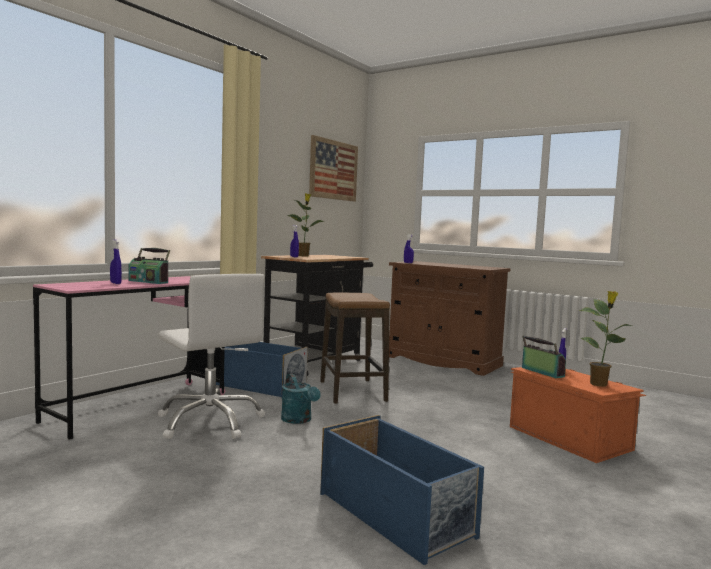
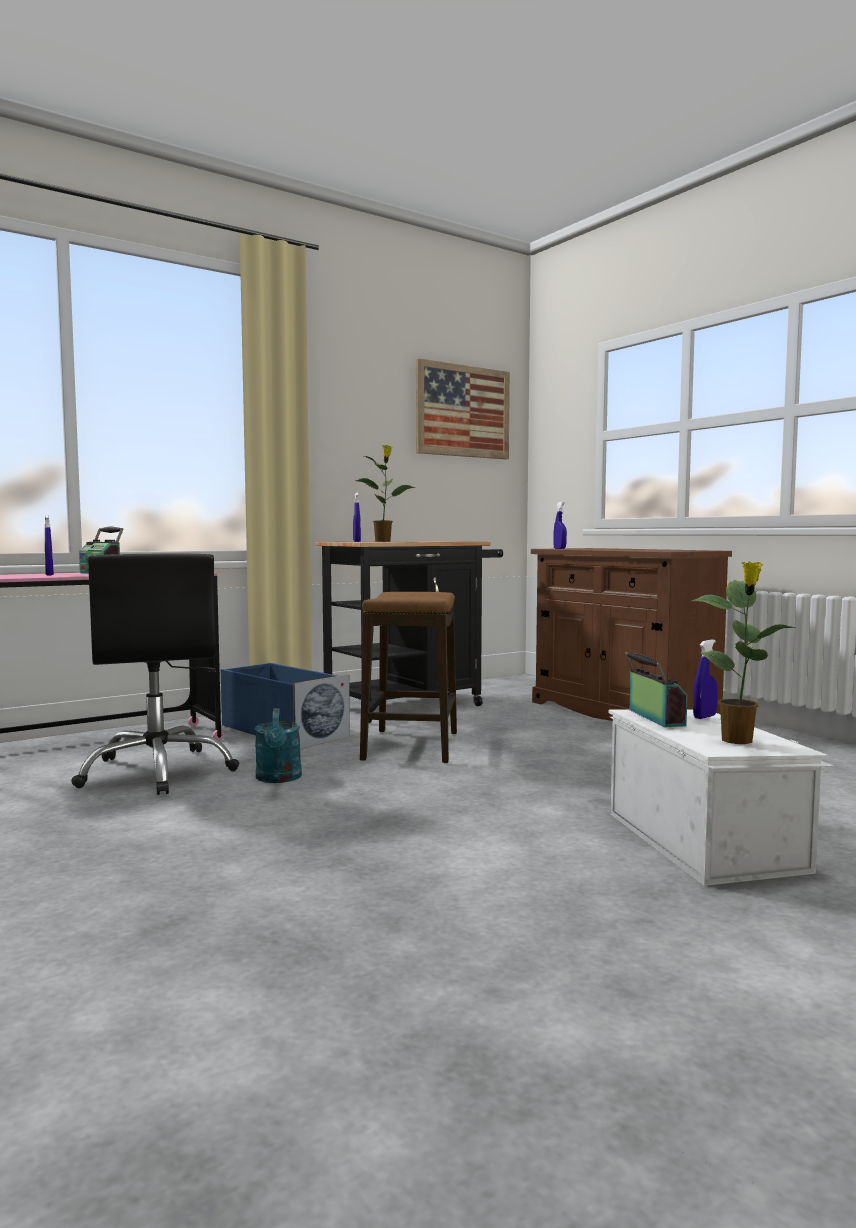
camera: 20 degrees right, 0 degrees up
white office chair [158,274,265,439] -> black office chair [71,554,240,795]
blue storage box [320,415,484,565] -> none
orange storage box [510,367,647,463] -> white storage box [608,709,834,886]

